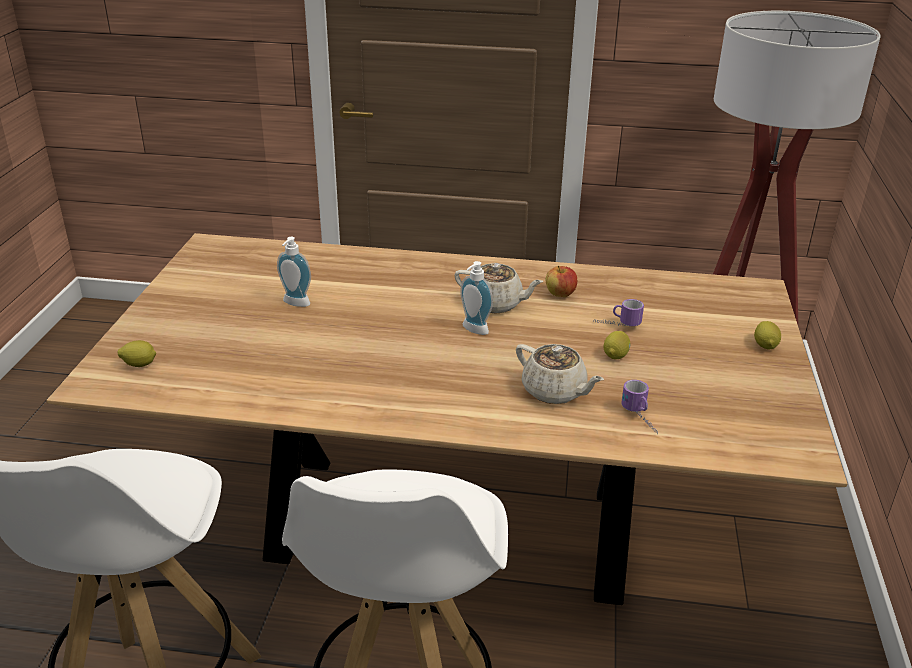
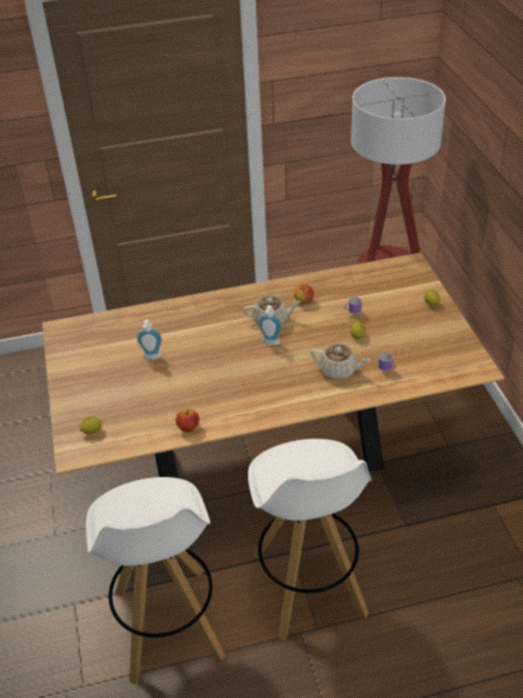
camera: 20 degrees left, 10 degrees up
none -> apple [176,409,199,432]

